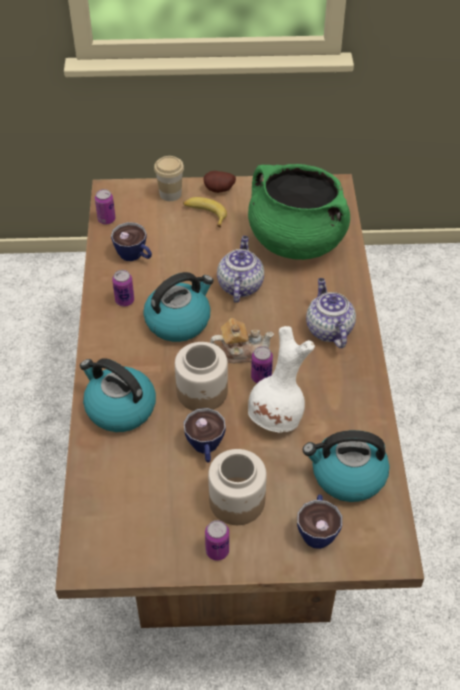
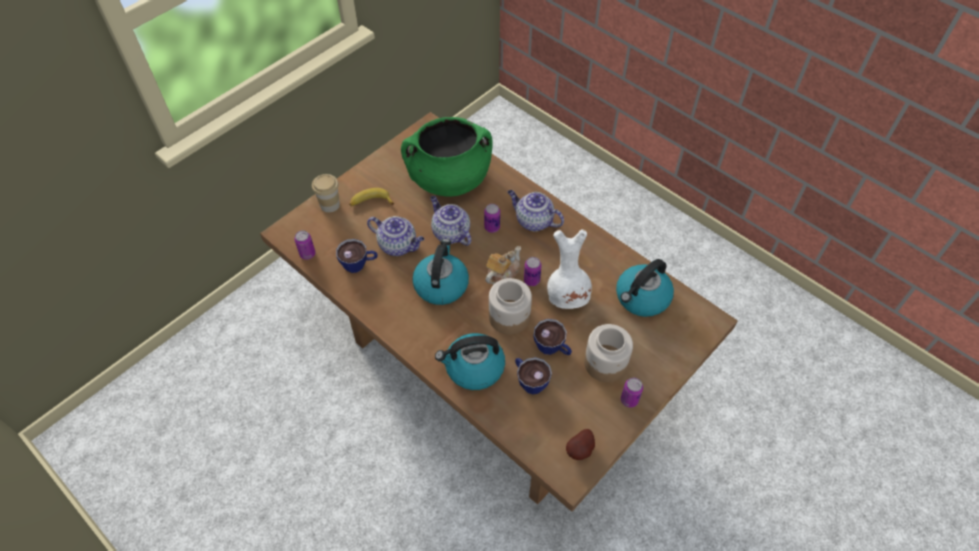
camera: 45 degrees left, 5 degrees up
can [112,270,134,307] -> can moved to [484,204,500,233]
potato [203,171,236,193] -> potato moved to [566,429,595,460]
cup [297,495,342,549] -> cup moved to [515,357,552,394]
none -> teapot [367,216,424,256]

